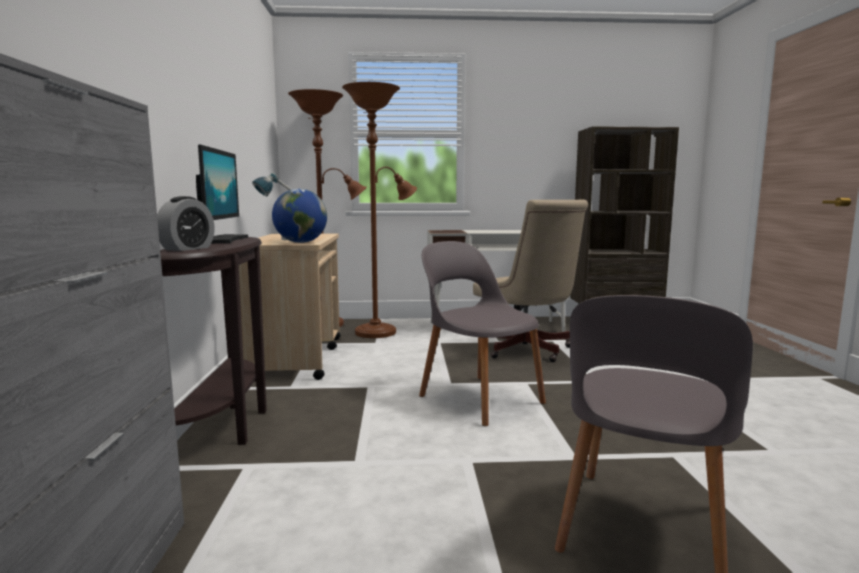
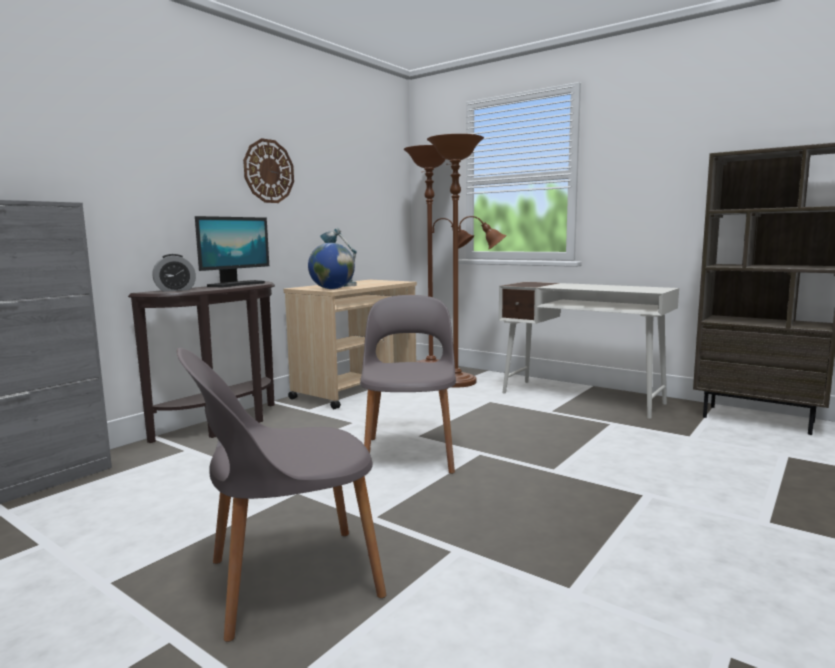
camera: 40 degrees right, 0 degrees up
beige office chair [473,199,588,362] -> none
none -> wall clock [243,138,294,203]

